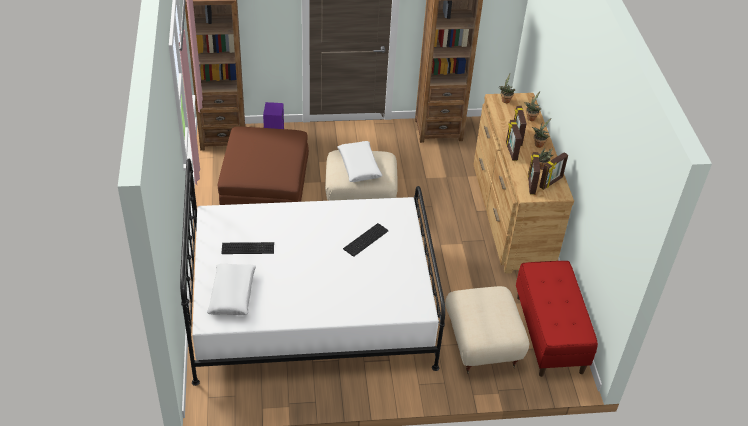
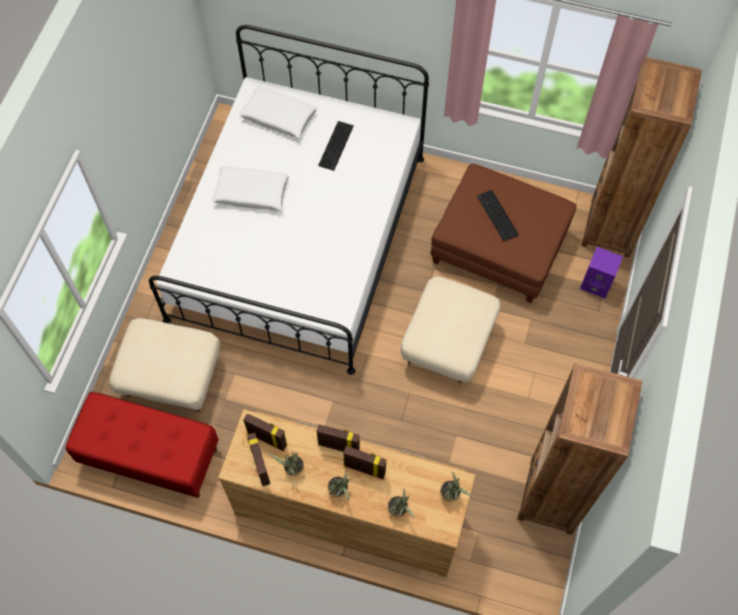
camera: 115 degrees right, 20 degrees up
white pillow [337,141,383,182] -> white pillow moved to [212,167,289,211]
keyboard [343,223,388,257] -> keyboard moved to [477,190,519,241]

